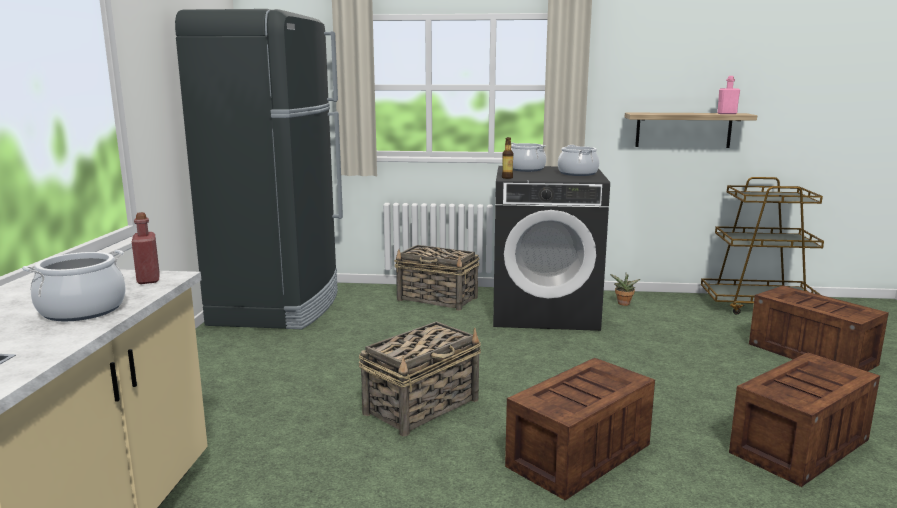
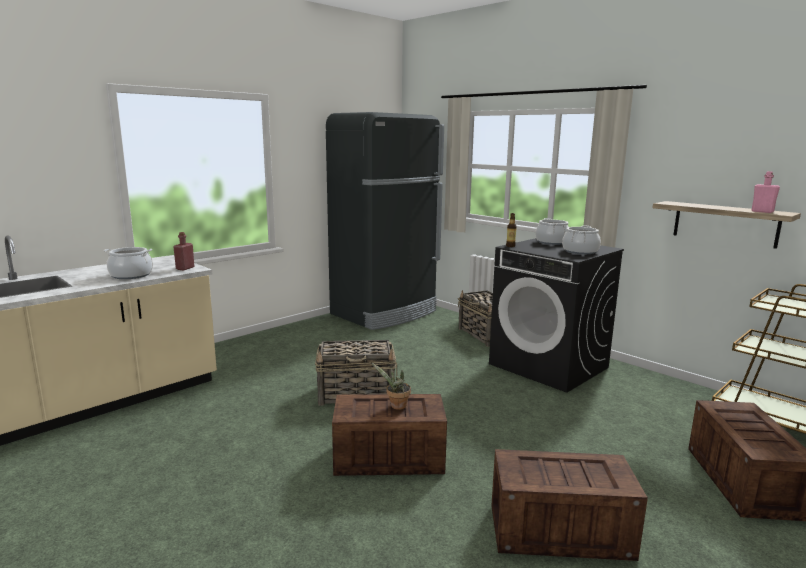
camera: 40 degrees right, 0 degrees up
potted plant [610,273,640,306] -> potted plant moved to [371,363,411,410]

